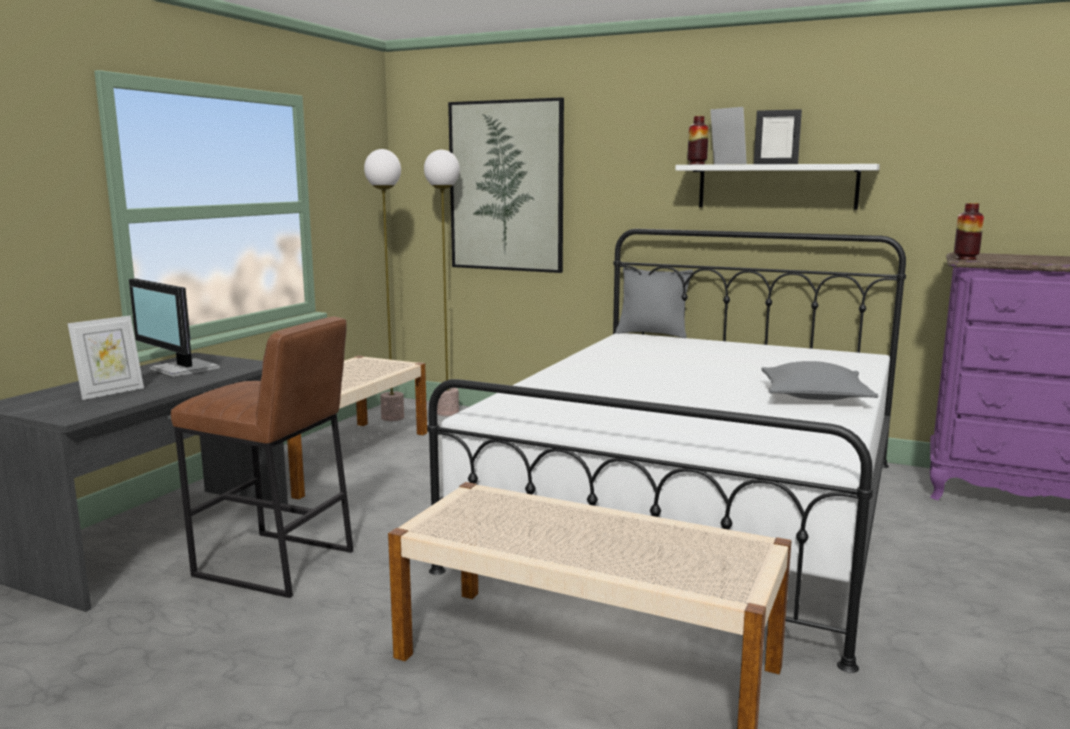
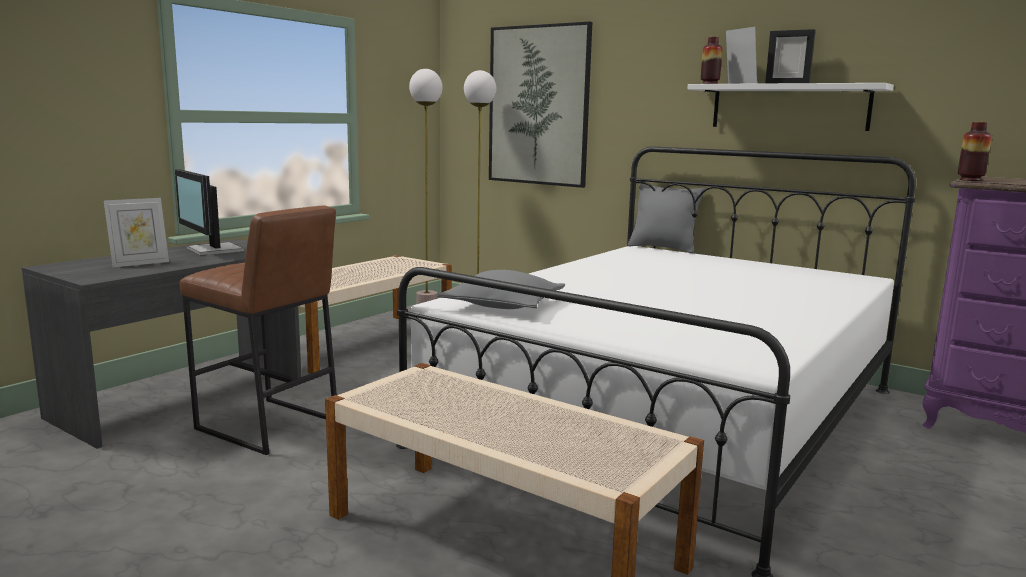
camera: 10 degrees right, 0 degrees up
grey pillow [761,361,878,400] -> grey pillow moved to [437,270,565,309]

